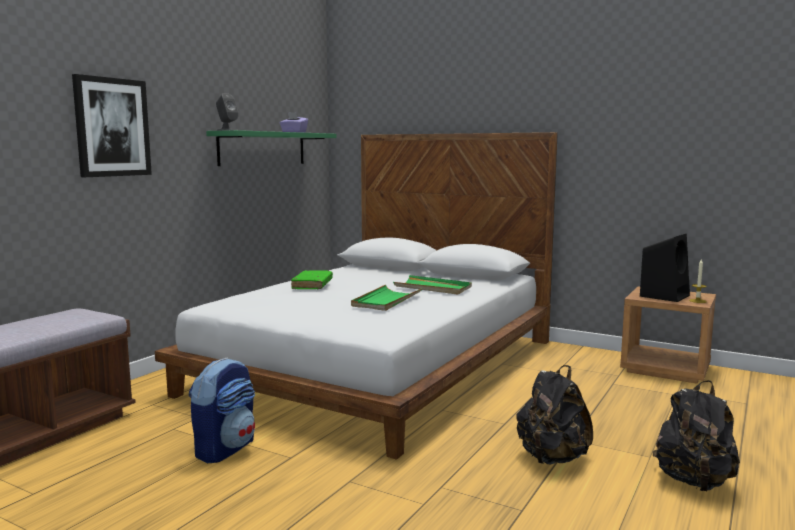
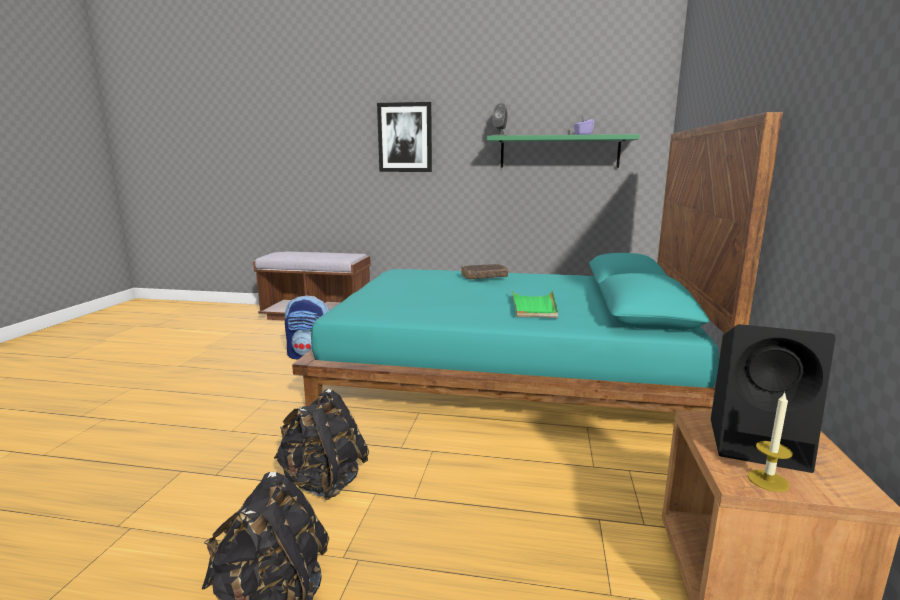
camera: 70 degrees right, 5 degrees up
white bed [155,132,558,460] -> turquoise bed [292,112,783,412]
green book [291,270,333,289] -> brown book [461,264,508,279]
green tray [351,285,422,311] -> none

